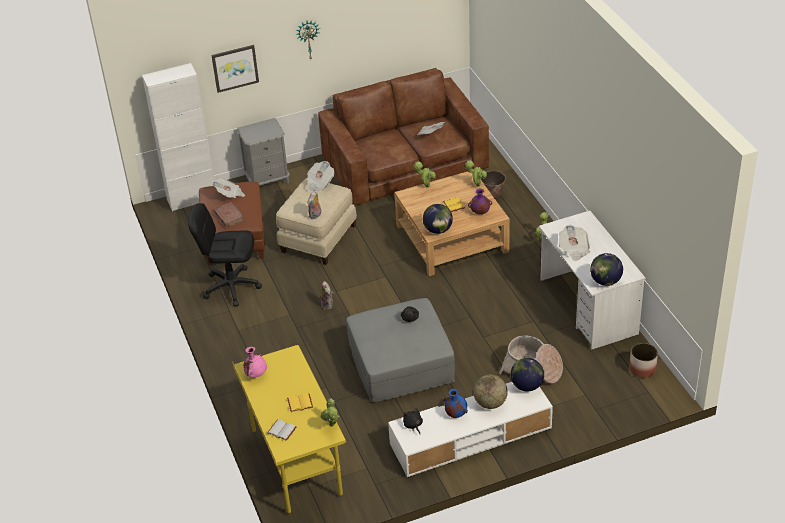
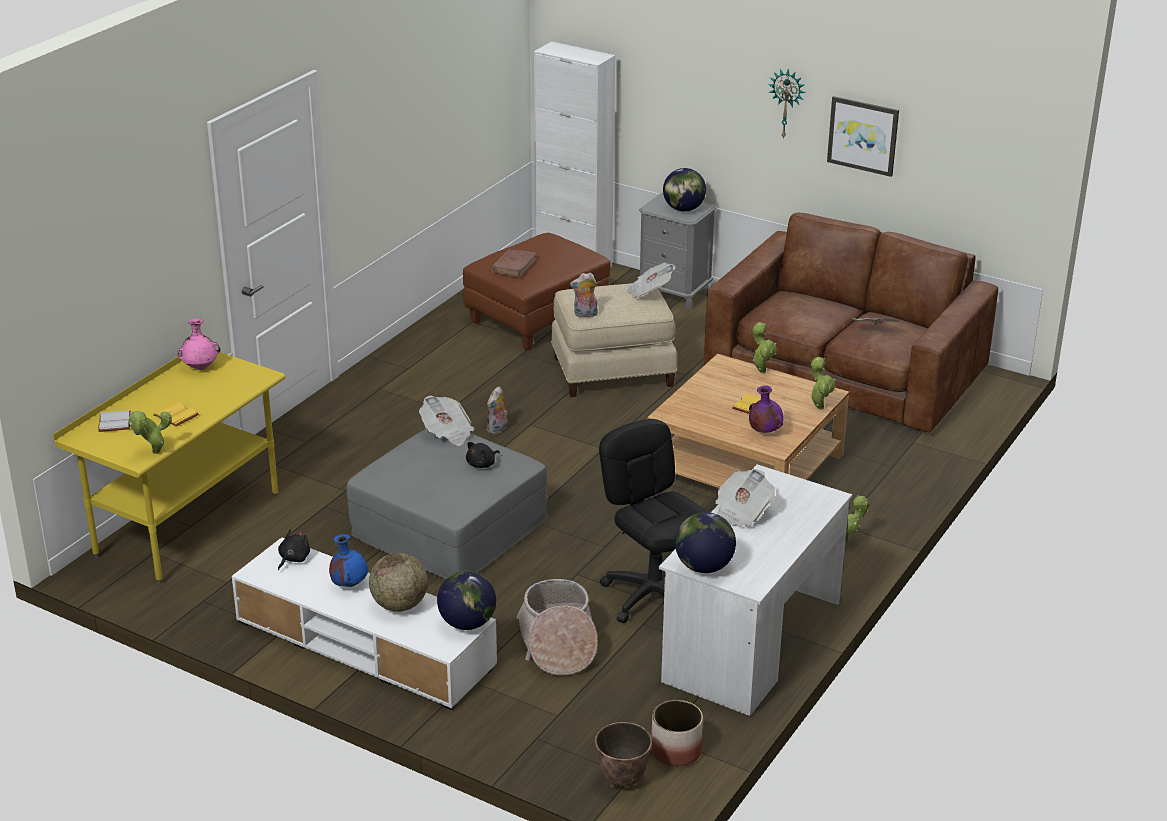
camera: 50 degrees right, 10 degrees down
black office chair [188,203,262,307] -> black office chair moved to [599,419,707,623]
picture [211,45,259,93] -> picture moved to [827,96,899,177]
newspaper [212,178,245,198] -> newspaper moved to [419,395,474,446]
globe [423,204,453,234] -> globe moved to [663,168,706,212]
planter [481,171,506,198] -> planter moved to [595,722,652,788]

